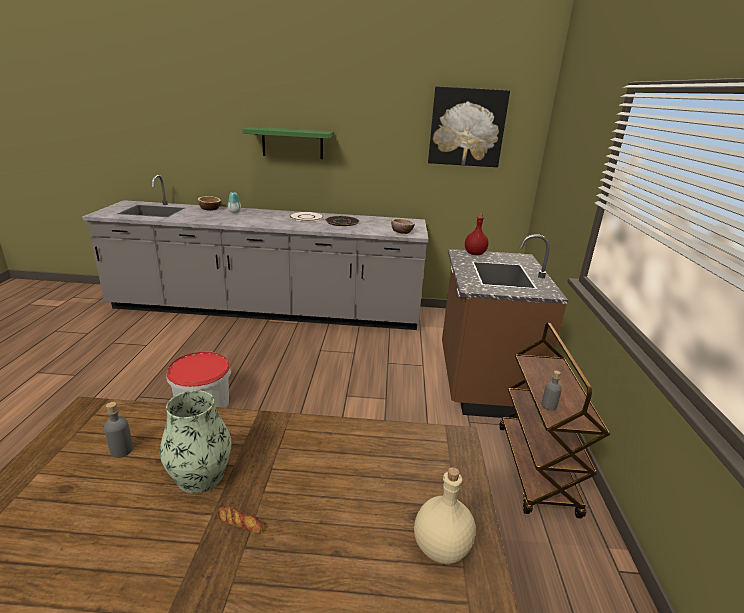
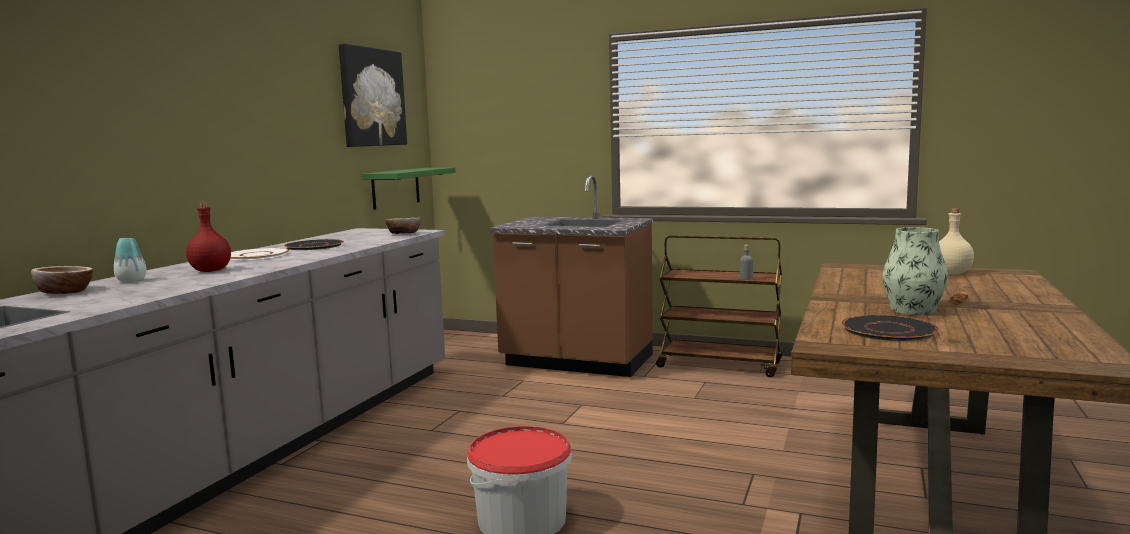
camera: 70 degrees left, 15 degrees down
grey bottle [104,402,133,458] -> black plate [841,315,939,341]
green shelf [243,127,333,159] -> green shelf moved to [362,167,456,210]
red bottle [465,214,488,255] -> red bottle moved to [186,202,231,272]

